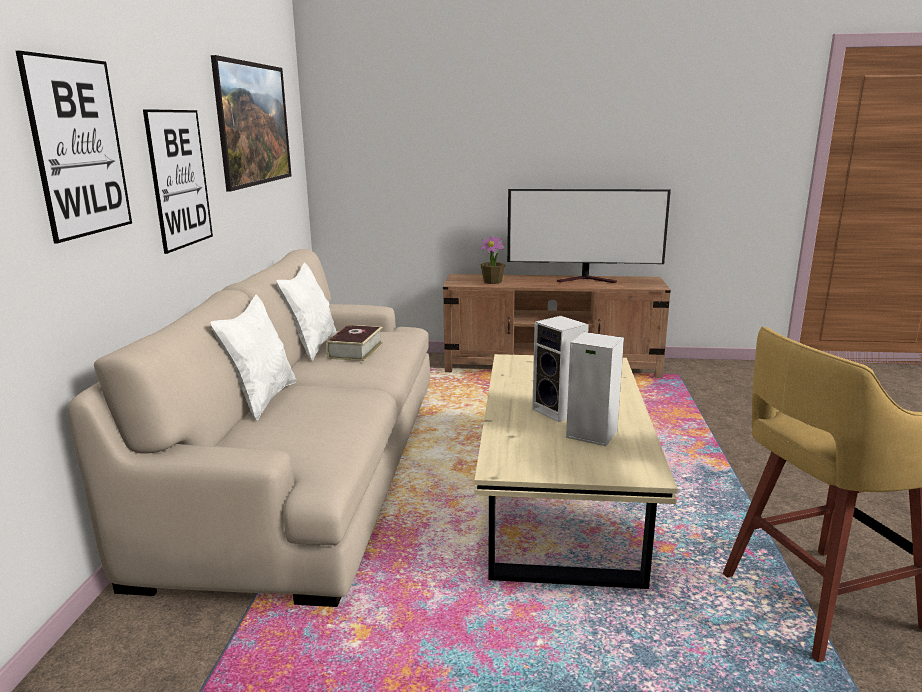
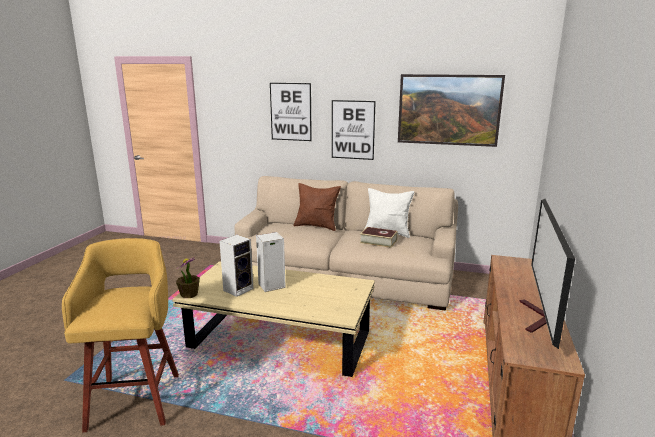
camera: 100 degrees right, 0 degrees up
white pillow [210,295,297,420] -> brown pillow [294,183,341,231]
potted plant [480,236,505,284] -> potted plant moved to [176,258,200,298]

